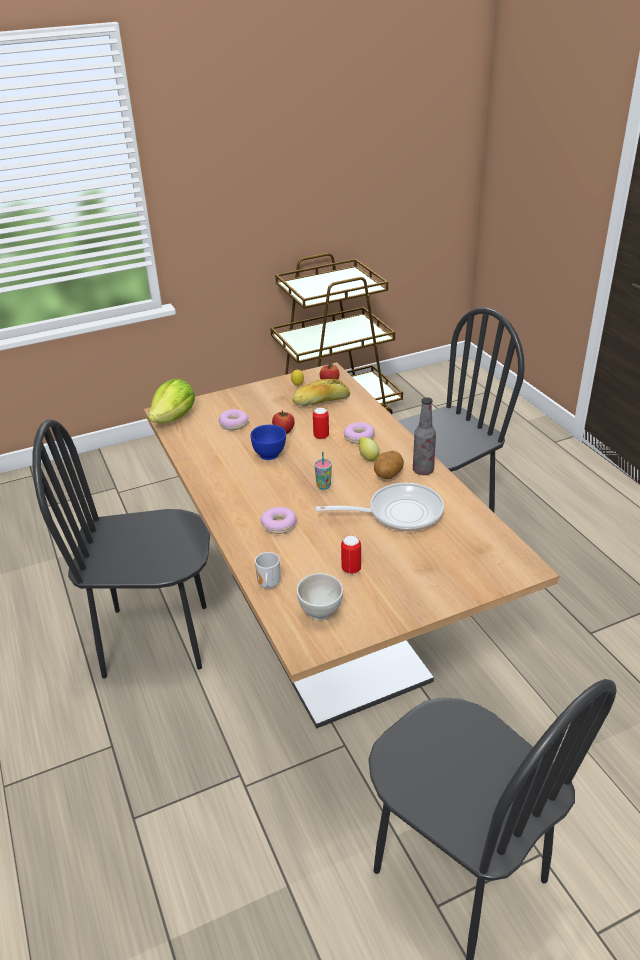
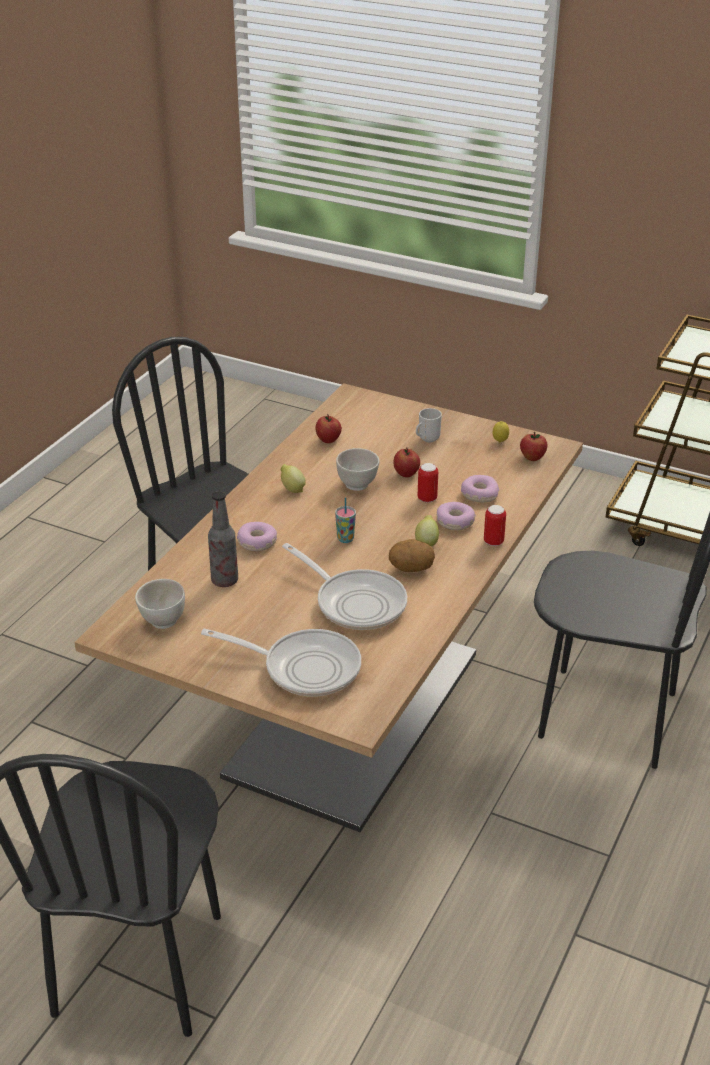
camera: 50 degrees right, 0 degrees up
lettuce [148,379,195,424] -> none
donut [219,409,249,430] -> donut moved to [461,475,499,502]
blue bowl [251,425,286,460] -> white bowl [336,448,379,491]
mug [255,552,281,589] -> mug moved to [416,408,442,443]
bread [292,379,350,406] -> none
can [341,536,361,574] -> can moved to [484,505,506,546]
bottle [413,397,436,475] -> bottle moved to [208,491,238,587]
none -> frying pan [201,629,361,696]
none -> lemon [281,464,306,493]
none -> apple [315,414,342,443]

